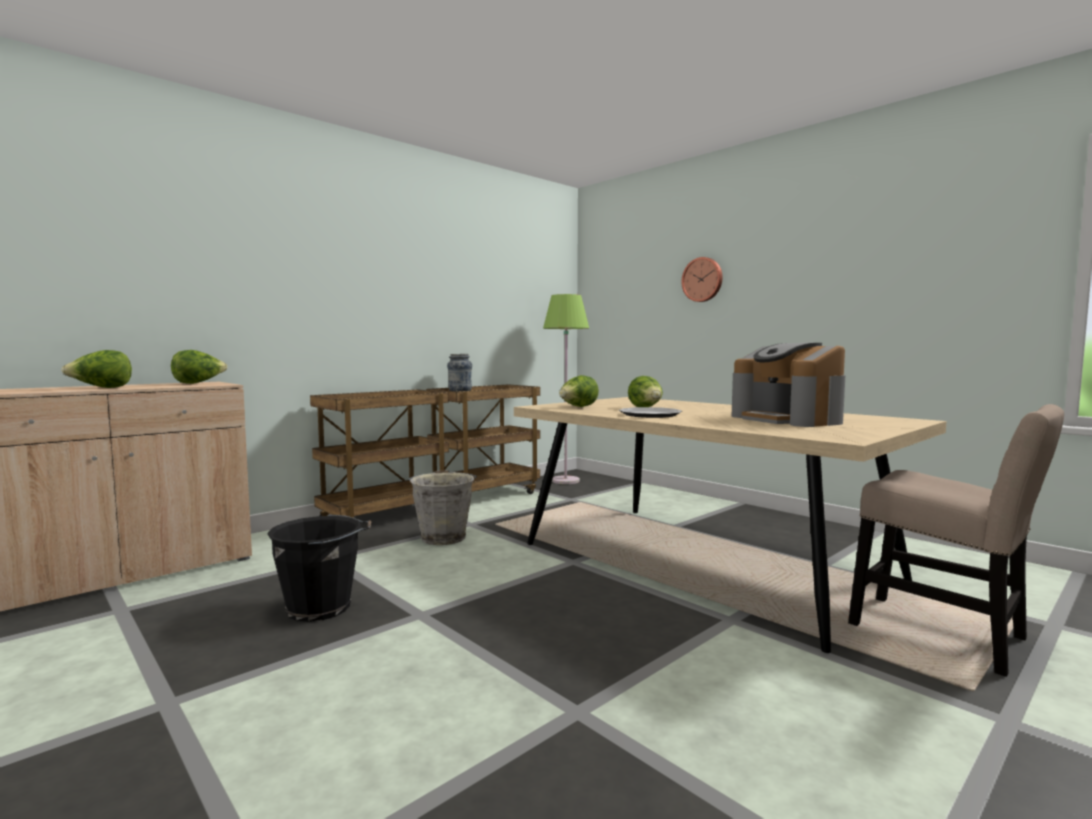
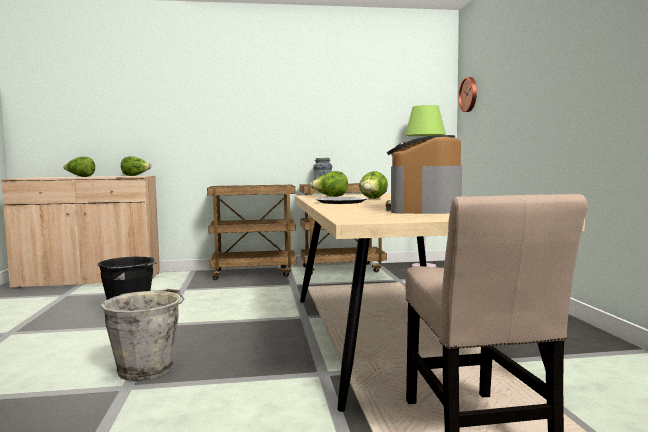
camera: 35 degrees right, 0 degrees up
grey bucket [408,470,477,545] -> grey bucket moved to [101,289,184,381]
wall clock [681,257,722,302] -> wall clock moved to [458,77,477,112]

